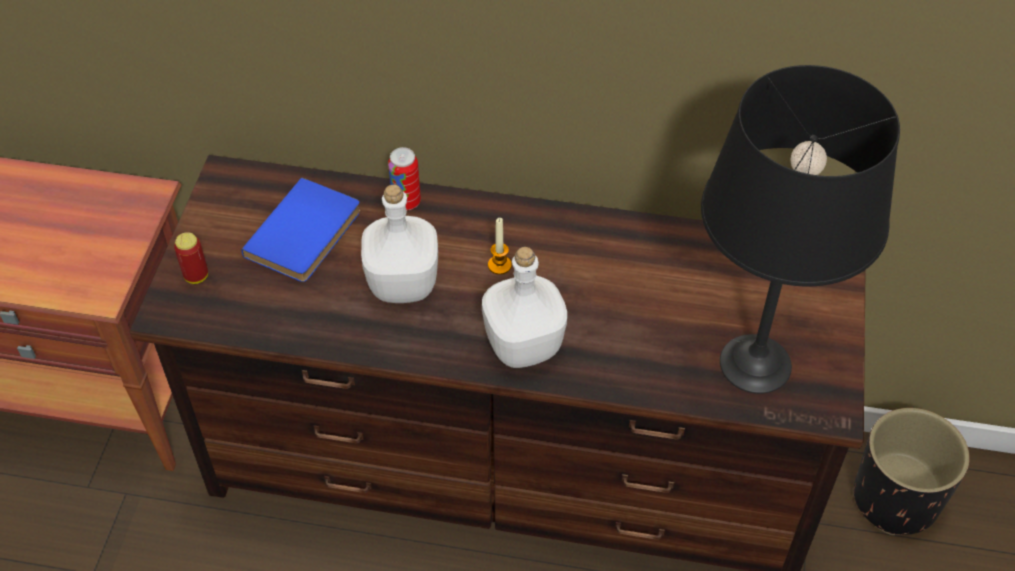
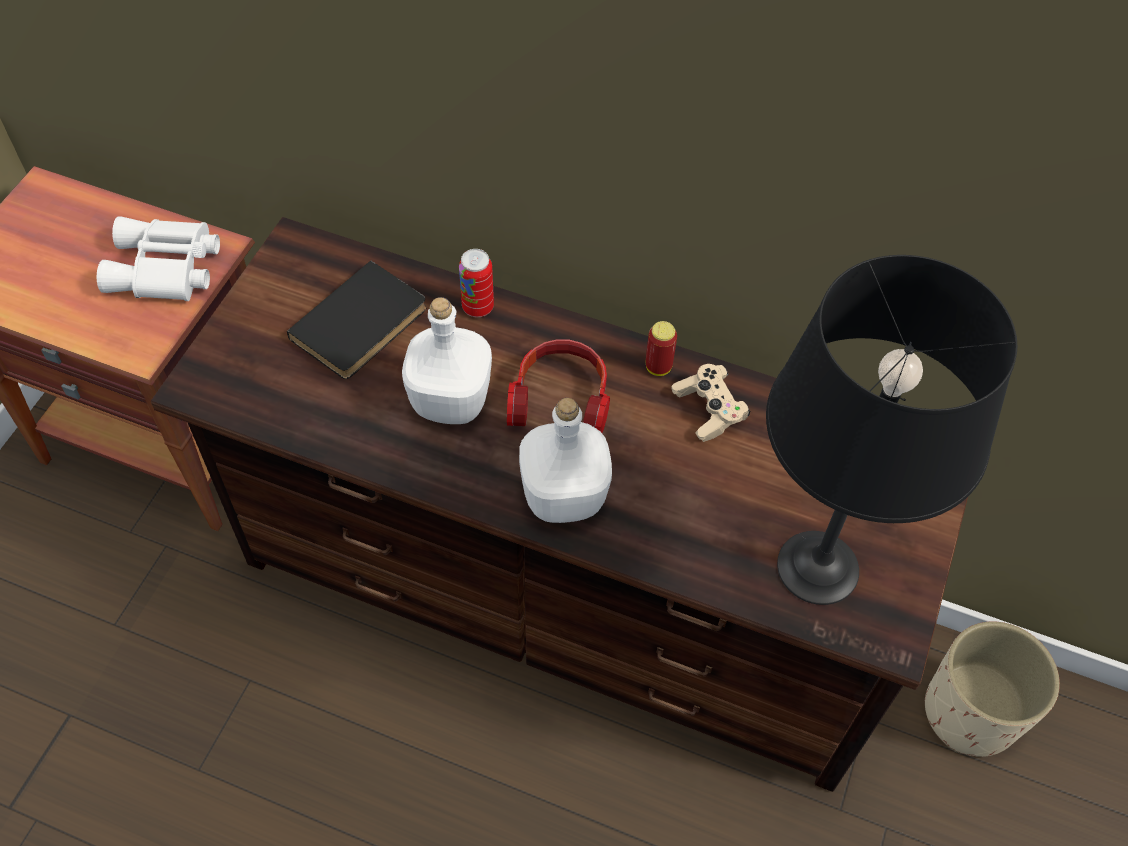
camera: 10 degrees right, 5 degrees up
can [174,232,208,284] -> can moved to [646,321,677,376]
blue book [241,178,361,282] -> black book [287,261,426,379]
candle [488,218,512,275] -> headphones [507,339,610,433]
black planter [853,408,970,535] -> beige planter [925,621,1060,757]
none -> white binoculars [97,216,220,301]
none -> beige game controller [671,364,750,442]

